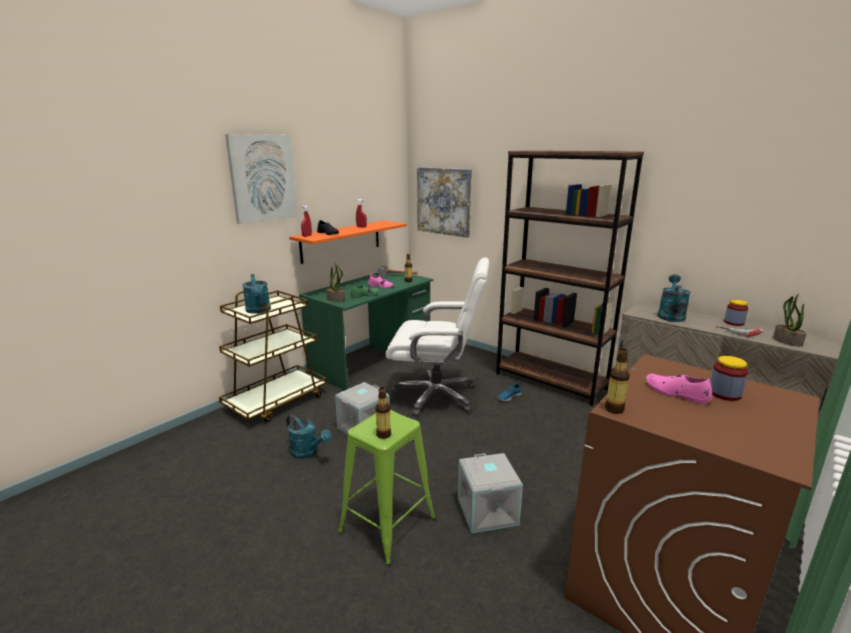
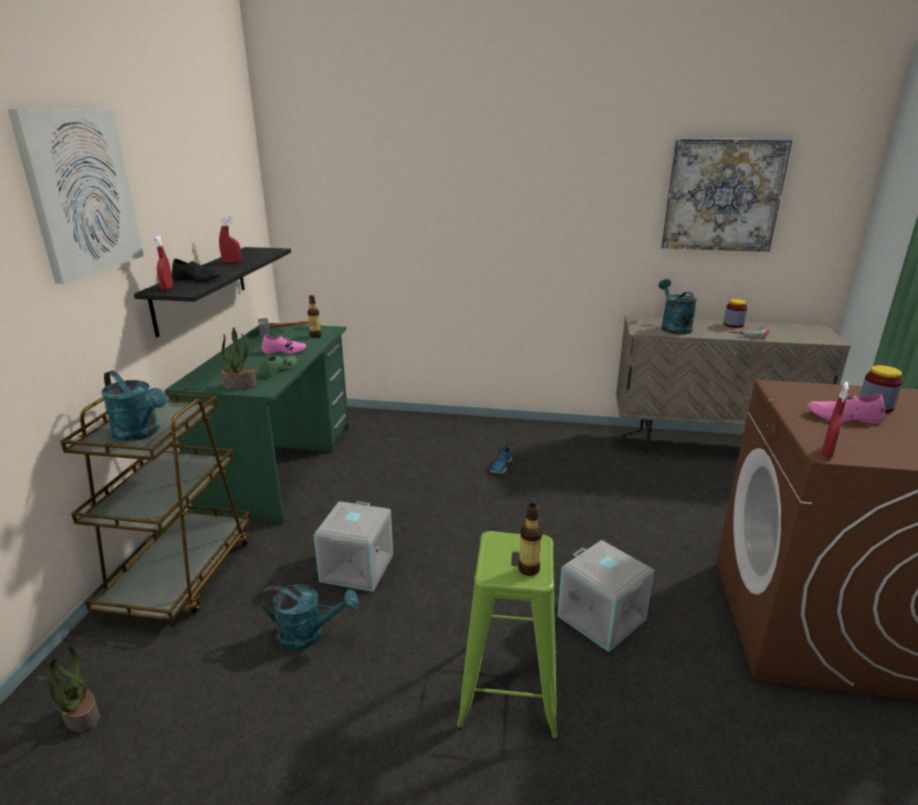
camera: 30 degrees left, 5 degrees up
orange shelf [289,221,407,264] -> black shelf [134,247,291,337]
white office chair [386,257,489,417] -> none
picture [417,167,472,238] -> picture moved to [661,138,793,252]
brown bookcase [496,150,644,406] -> none
bottle [605,348,630,414] -> red spray bottle [822,382,849,458]
potted plant [773,294,807,347] -> potted plant moved to [36,646,100,733]

